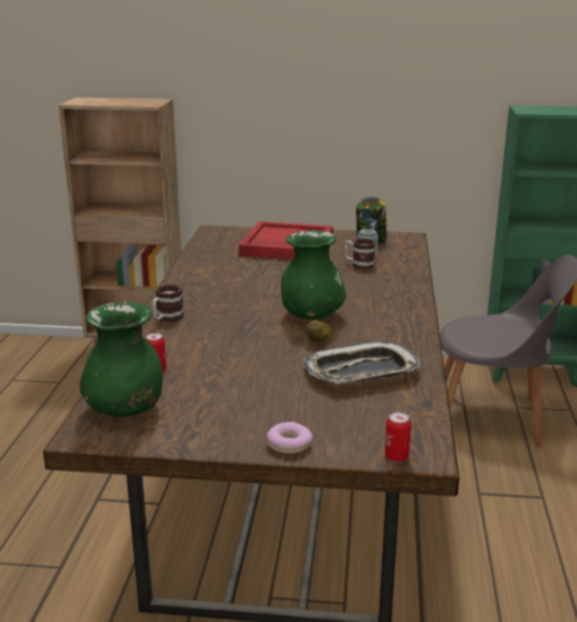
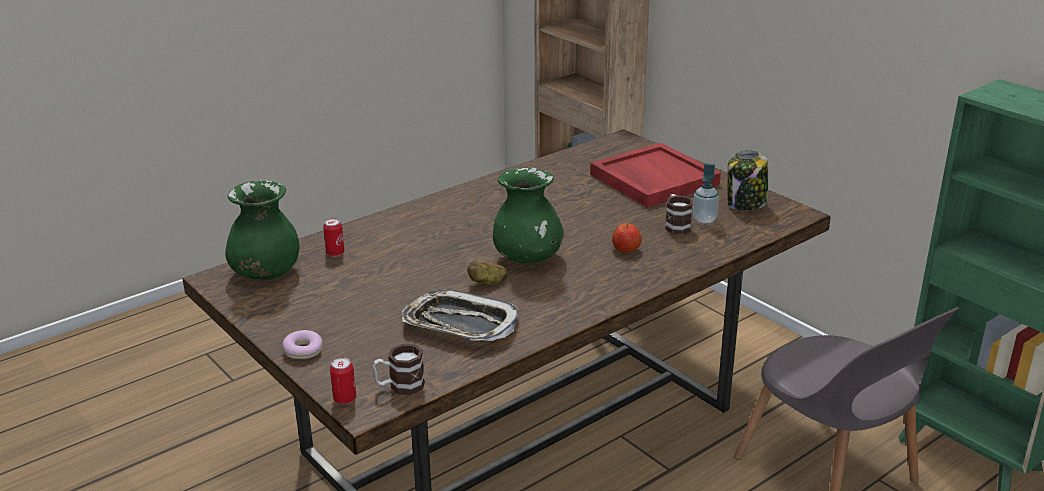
camera: 45 degrees right, 5 degrees up
mug [152,285,184,322] -> mug moved to [373,344,425,395]
none -> apple [612,223,642,253]

